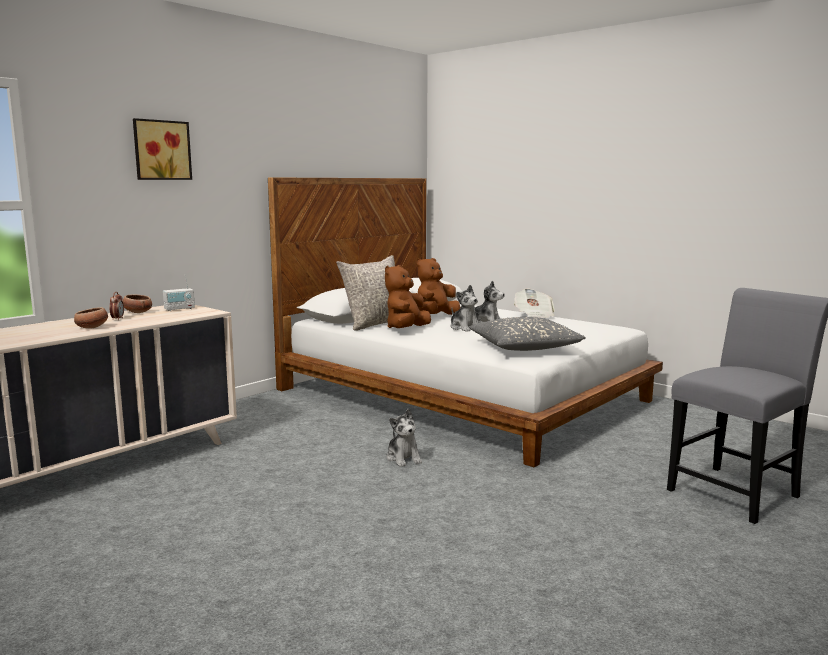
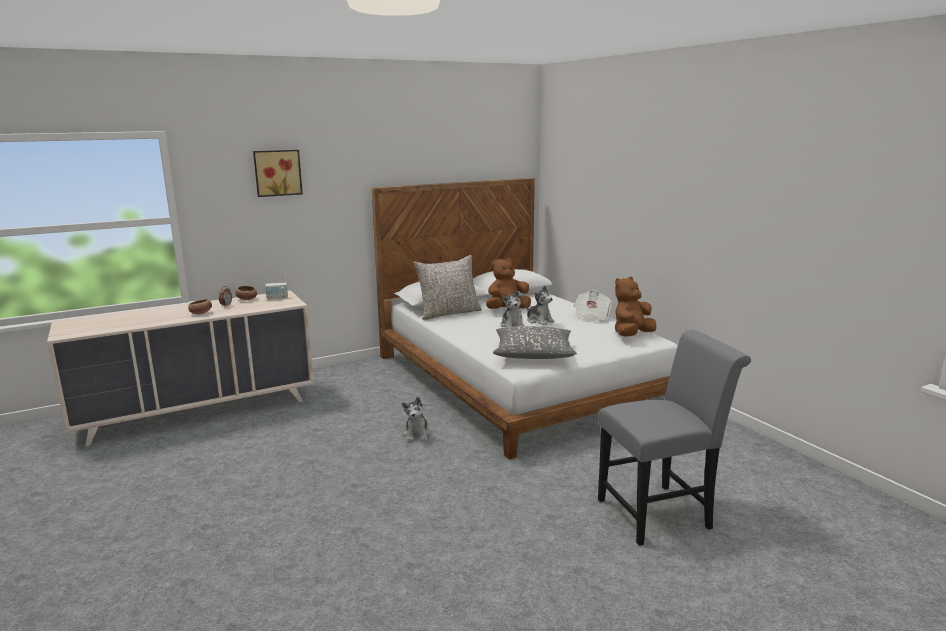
camera: 20 degrees right, 5 degrees up
brown plush toy [385,265,431,328] -> brown plush toy moved to [615,277,656,337]

